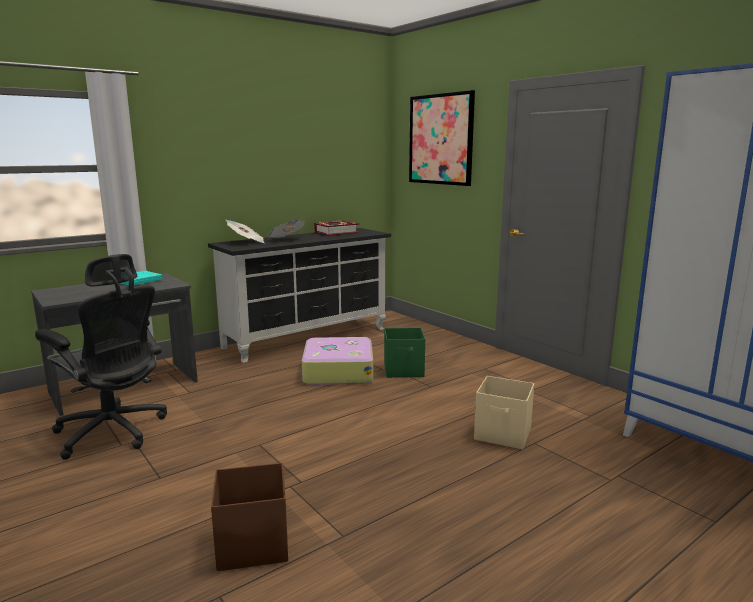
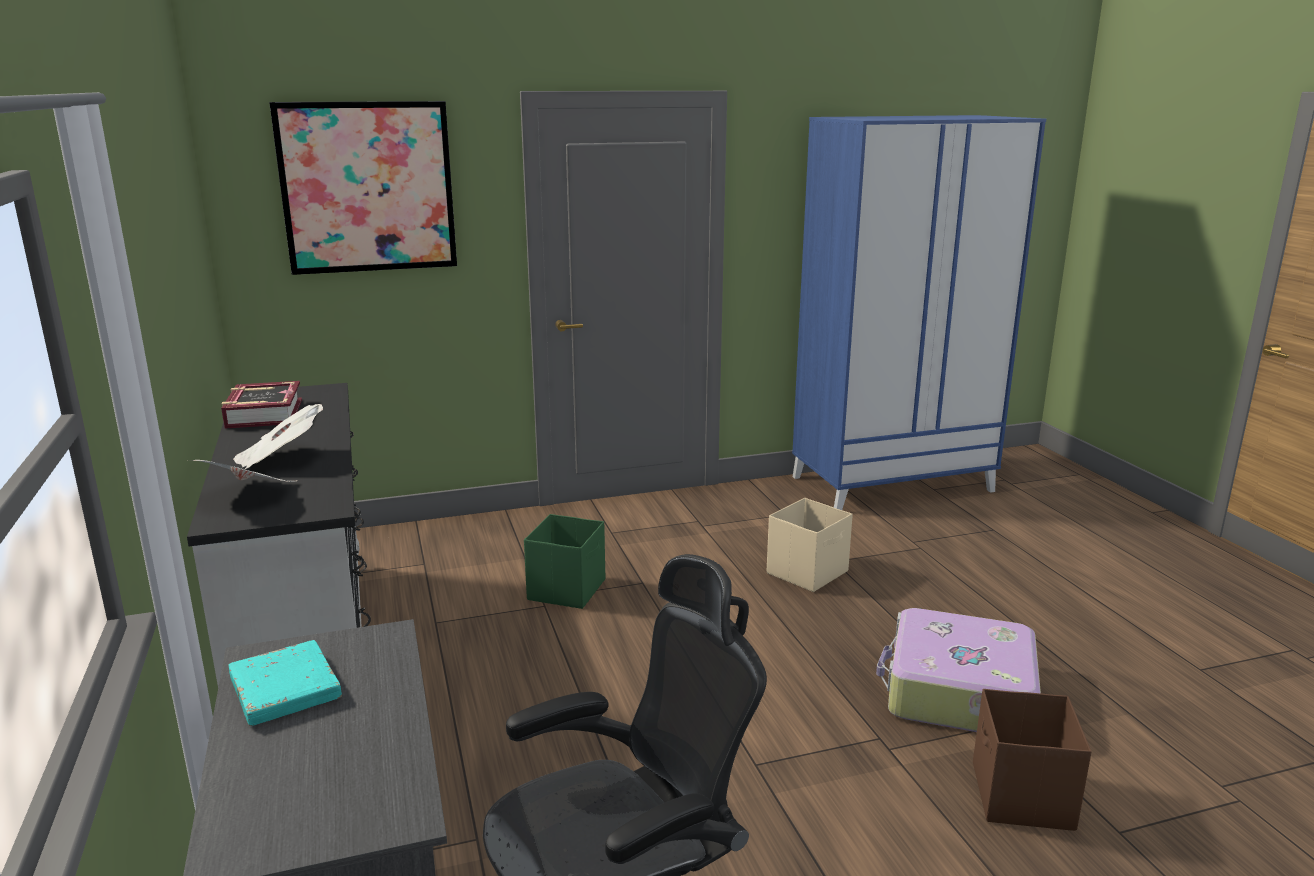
camera: 70 degrees left, 5 degrees up
suitcase [302,337,373,385] -> suitcase moved to [876,608,1041,732]

